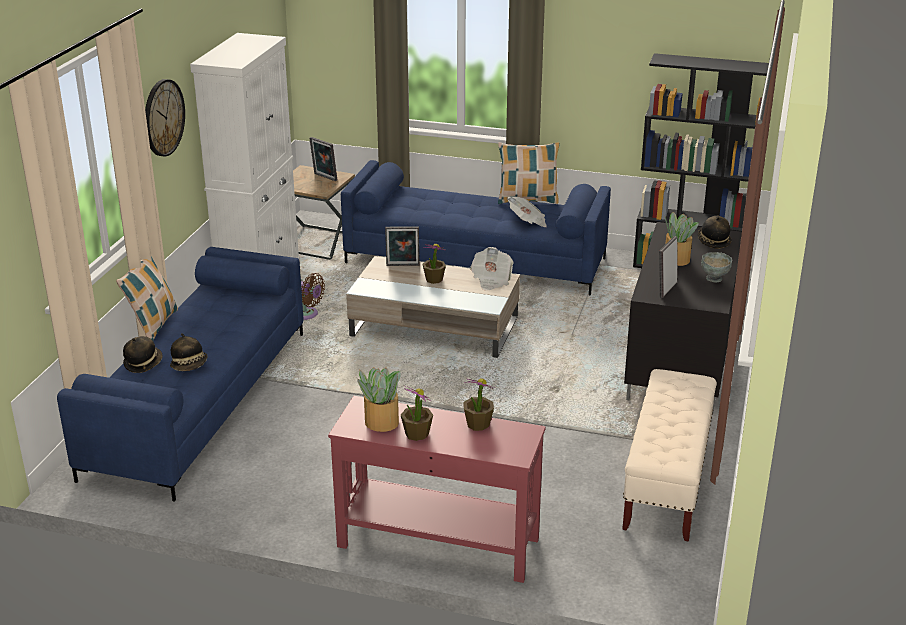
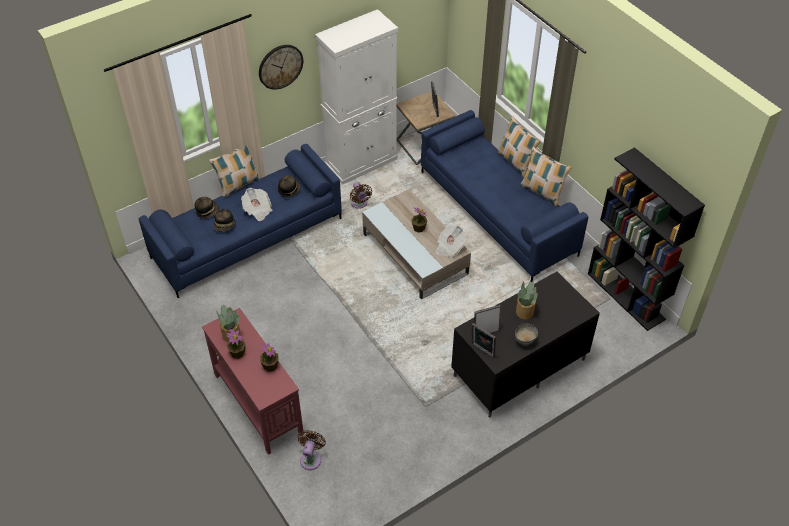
camera: 40 degrees right, 20 degrees up
picture frame [385,226,420,266] -> picture frame moved to [472,323,496,358]
newspaper [507,197,546,227] -> newspaper moved to [241,188,273,221]
beige bench [622,369,717,541] -> none
hat [698,216,732,249] -> hat moved to [278,176,300,198]
none -> brown fan [298,430,326,470]
none -> pillow [497,116,541,177]

